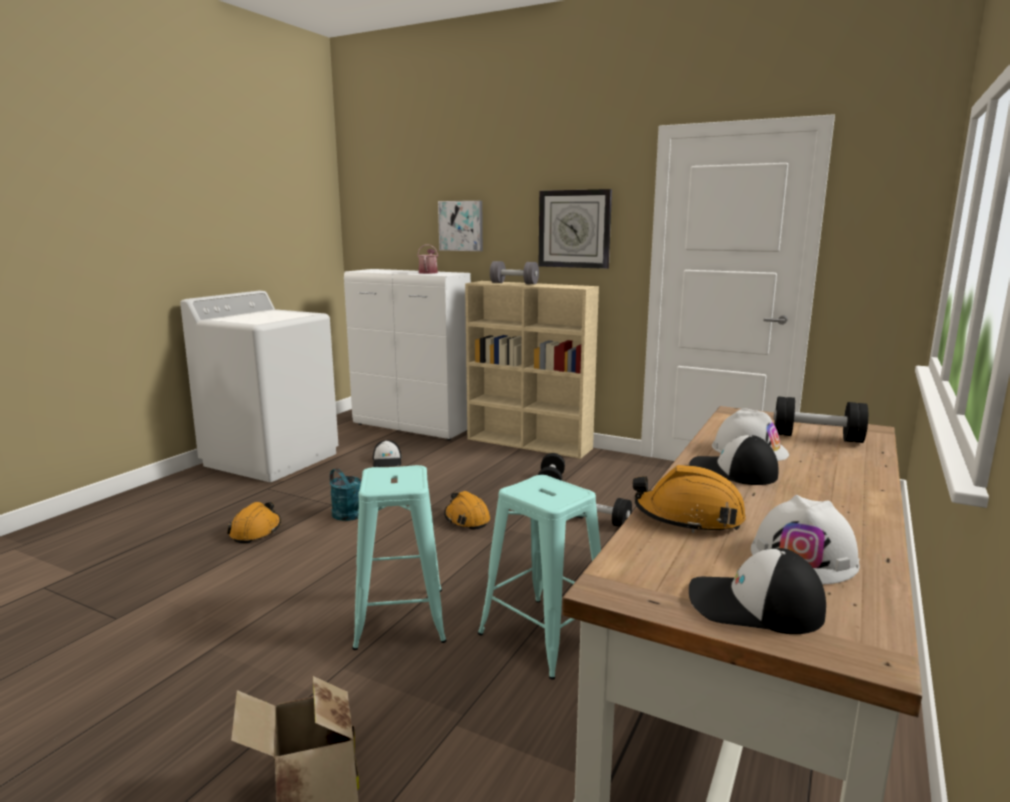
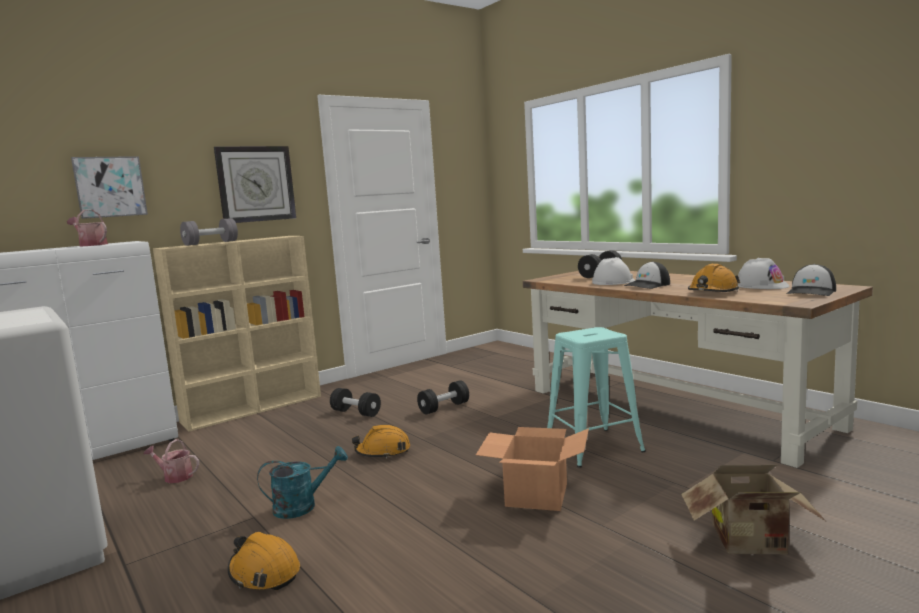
camera: 65 degrees left, 5 degrees down
turquoise stool [352,465,447,650] -> cardboard box [476,427,589,511]
cap [373,440,401,467] -> watering can [144,439,199,483]

